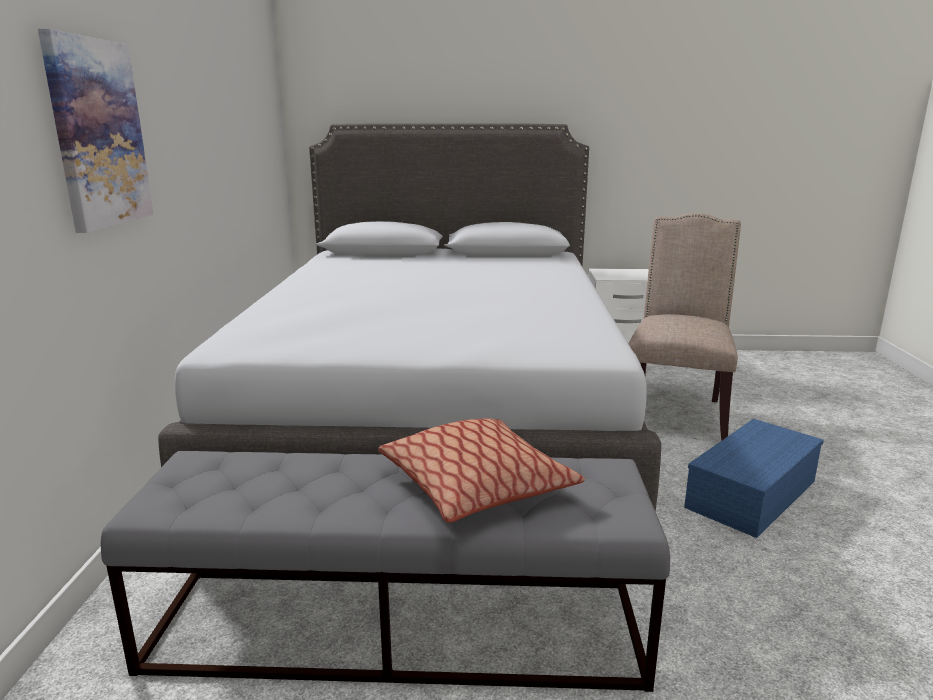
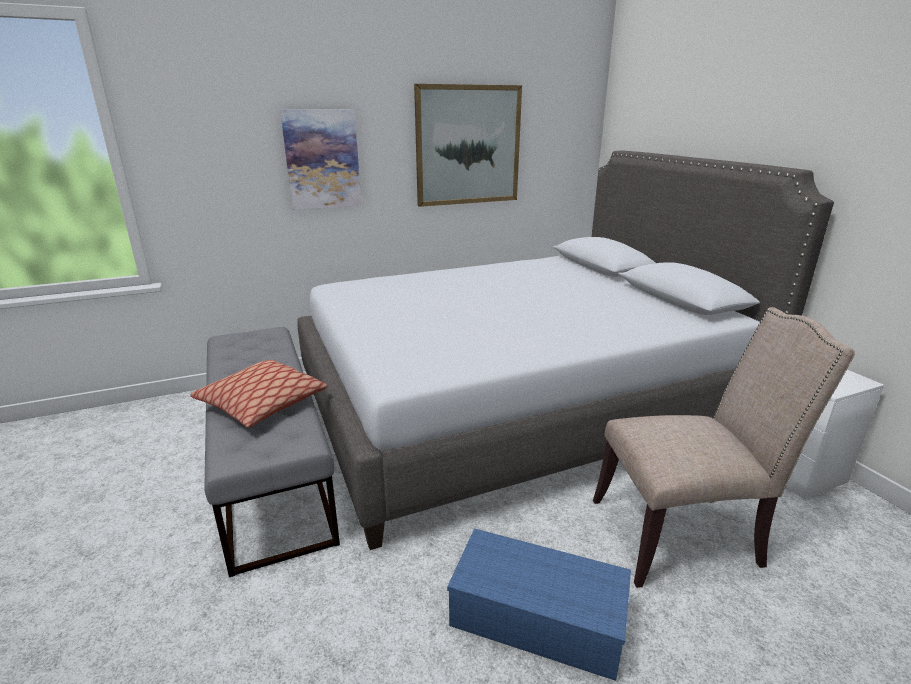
camera: 65 degrees right, 5 degrees up
none -> picture [414,84,522,207]

